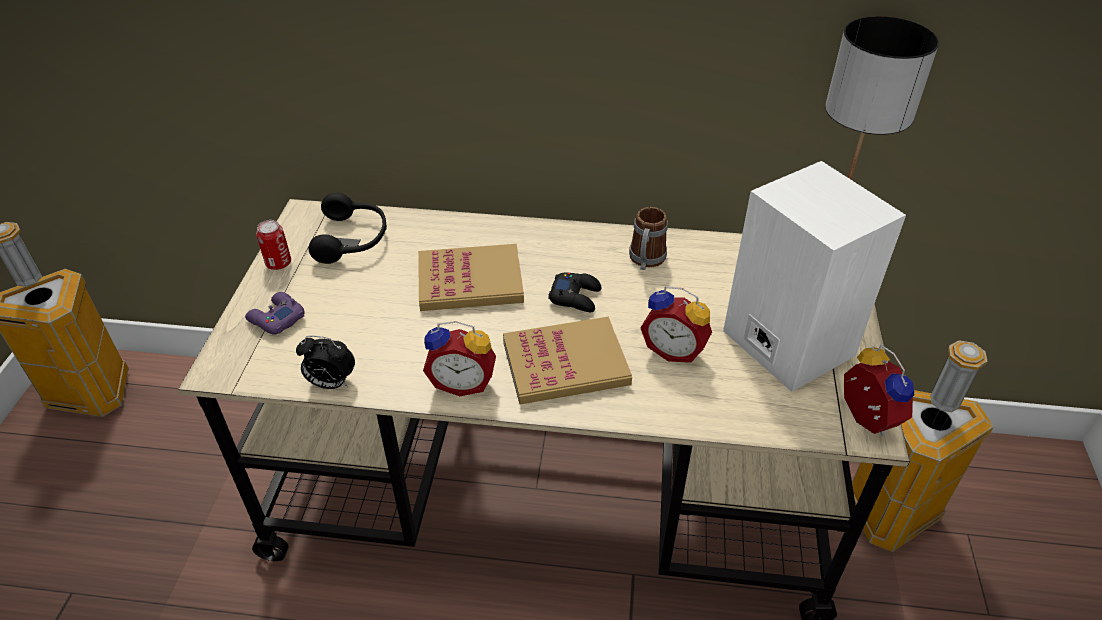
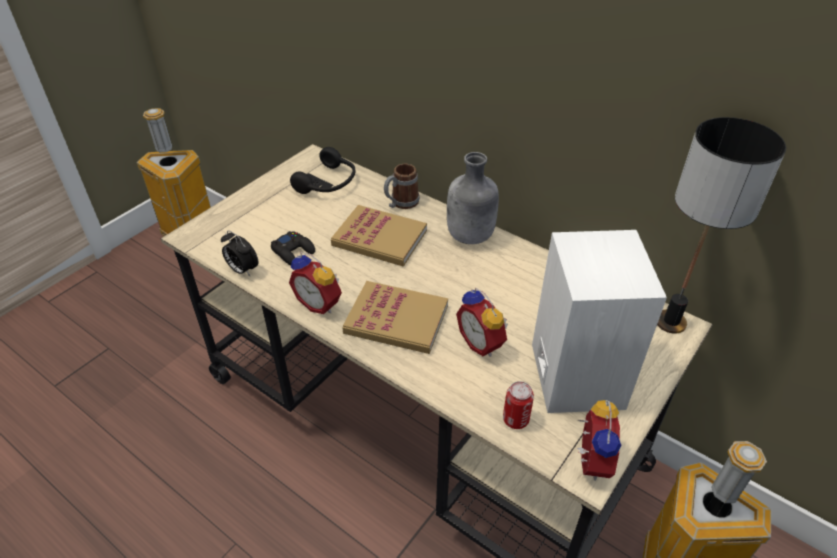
camera: 30 degrees right, 0 degrees up
purple game controller [245,292,305,335] -> none
can [256,220,291,270] -> can moved to [503,381,534,429]
black game controller [548,273,602,312] -> black game controller moved to [271,231,315,266]
mug [629,207,668,270] -> mug moved to [384,164,420,209]
none -> grey bottle [447,152,499,244]

